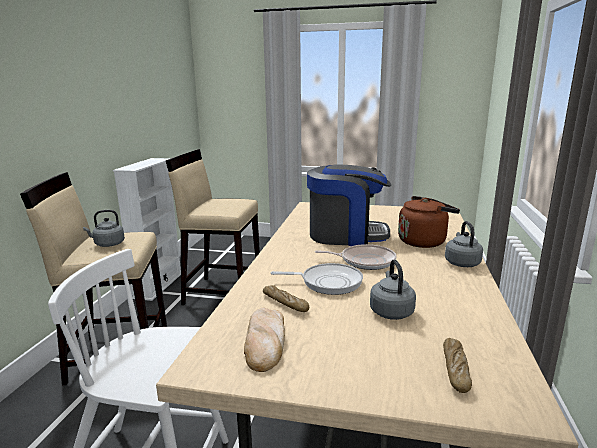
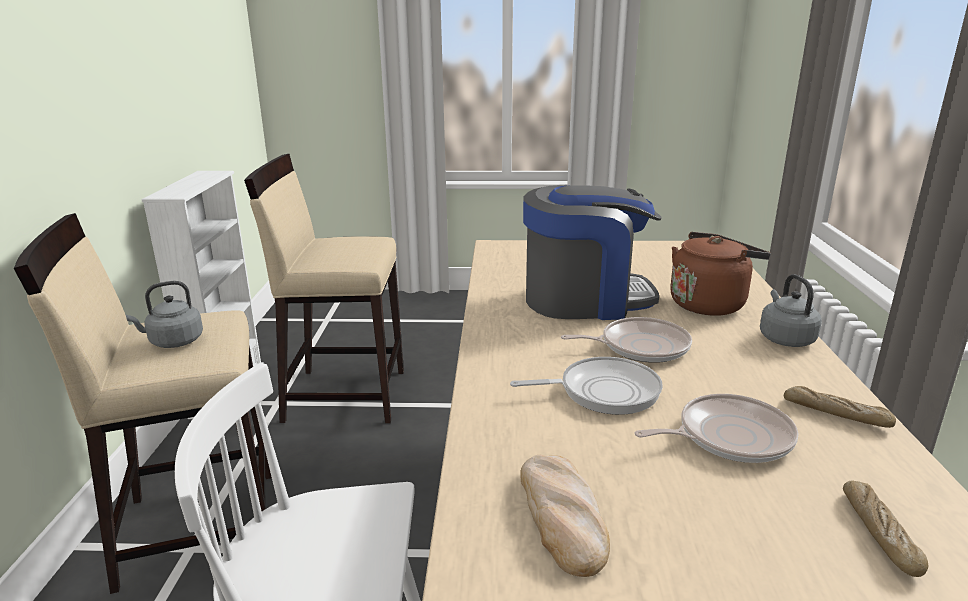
camera: 10 degrees left, 5 degrees up
bread [263,285,309,312] -> bread moved to [784,386,896,428]
grey kettle [370,260,416,320] -> frying pan [635,394,798,463]

